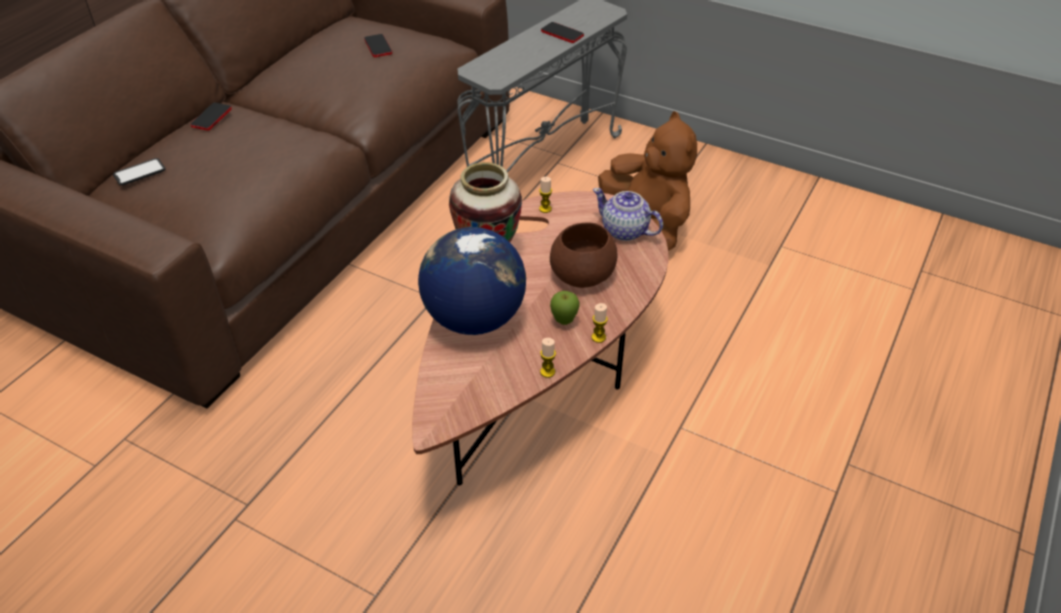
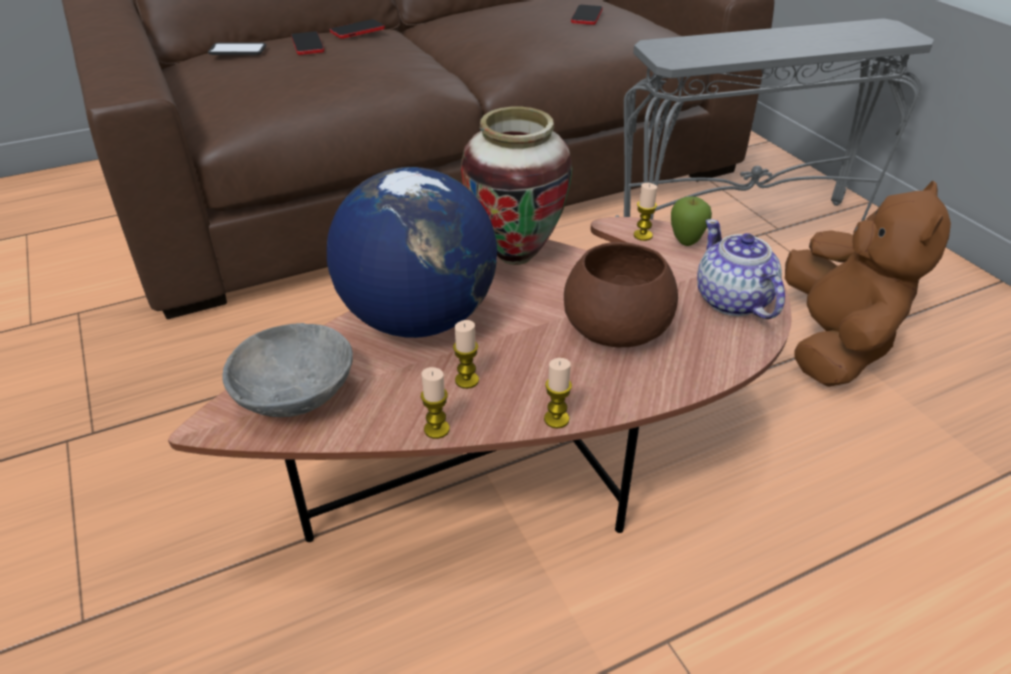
camera: 35 degrees right, 5 degrees down
phone [541,22,584,43] -> phone moved to [291,31,324,55]
apple [550,291,580,325] -> apple moved to [671,196,712,246]
none -> grey bowl [222,323,353,417]
none -> candle [453,320,479,389]

